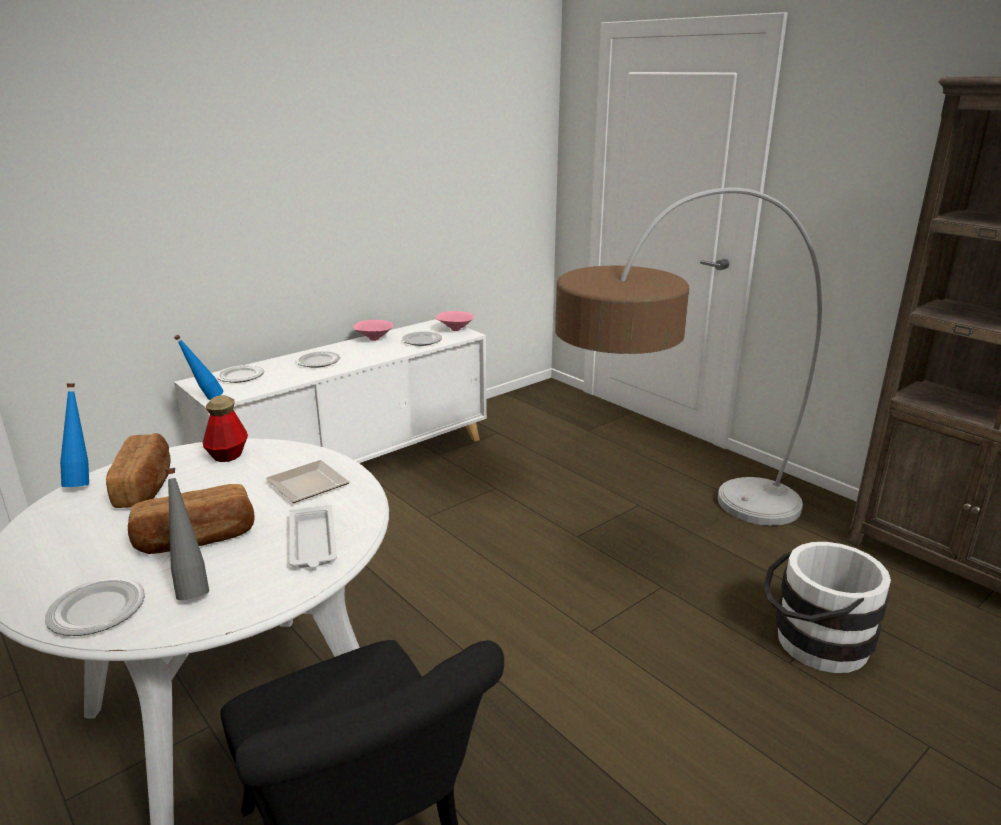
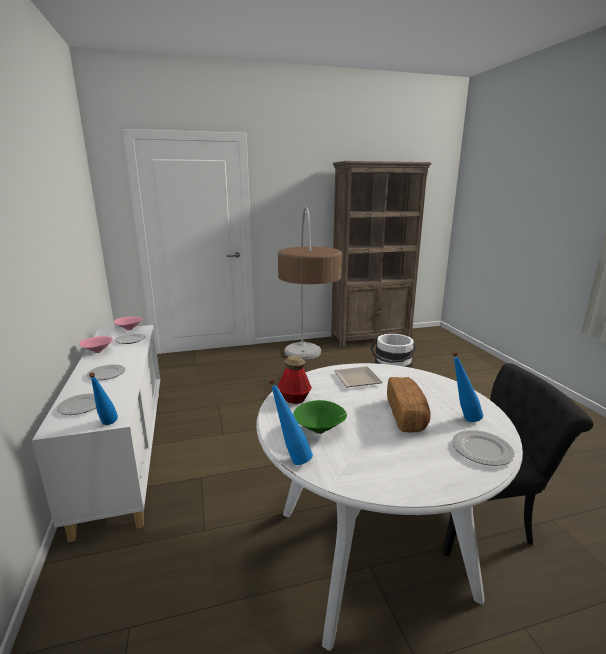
camera: 65 degrees left, 5 degrees down
bread [106,433,171,508] -> green bowl [293,400,347,434]
grey bottle [165,468,209,600] -> blue bottle [452,351,483,422]
white tray [289,505,337,568] -> none

